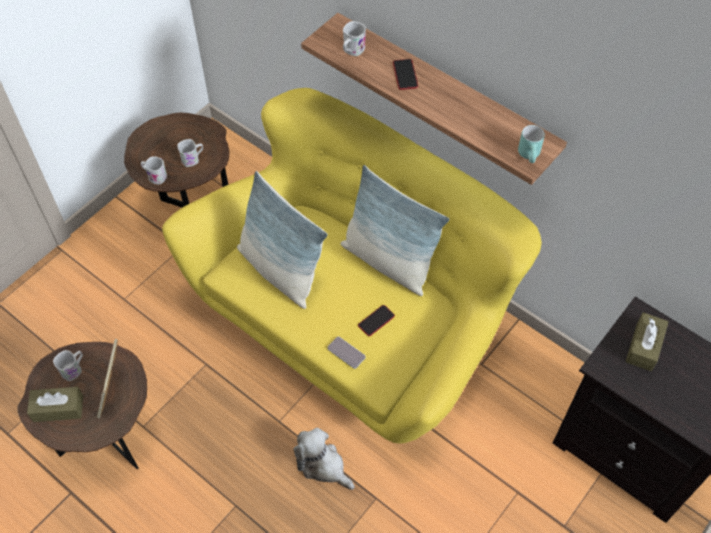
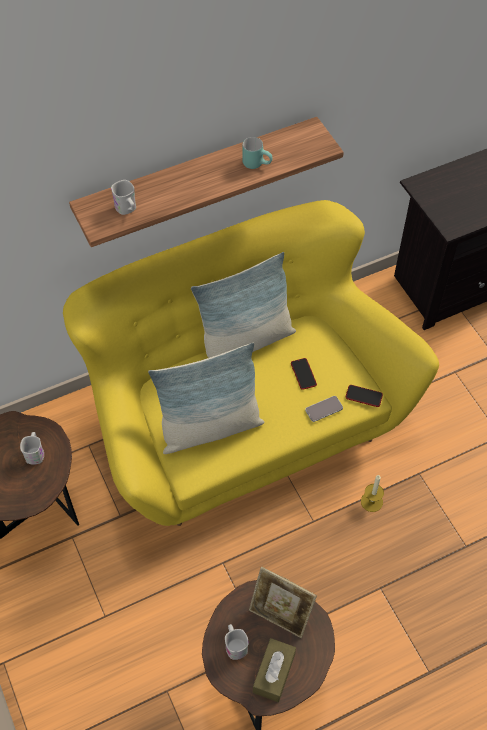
camera: 65 degrees left, 0 degrees up
white mug [141,156,167,184] -> none
plush toy [293,428,354,490] -> candle [361,475,384,512]
phone [393,59,418,90] -> phone moved to [346,385,383,407]
turquoise mug [518,125,545,163] -> turquoise mug moved to [242,137,273,169]
brown tissue box [626,312,669,371] -> none

